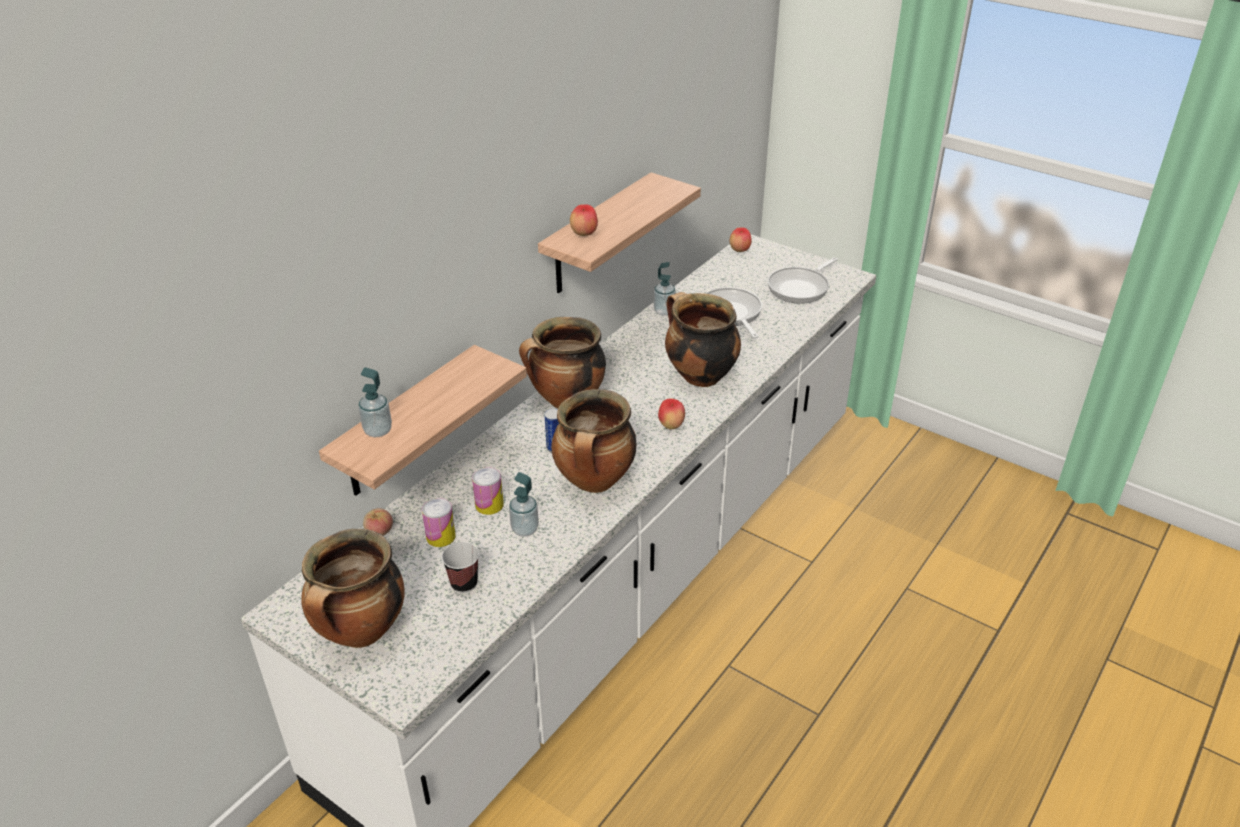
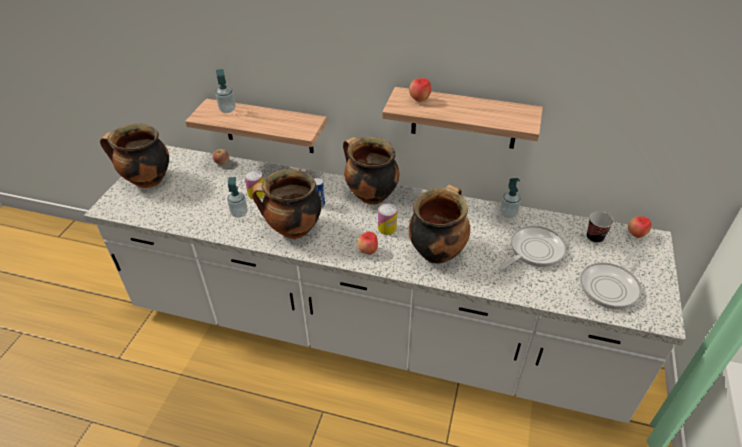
camera: 70 degrees right, 5 degrees up
can [422,498,456,547] -> can moved to [378,203,397,235]
cup [442,542,479,593] -> cup moved to [587,212,614,243]
frying pan [768,257,838,304] -> frying pan turned 75 degrees counterclockwise [580,248,642,309]

